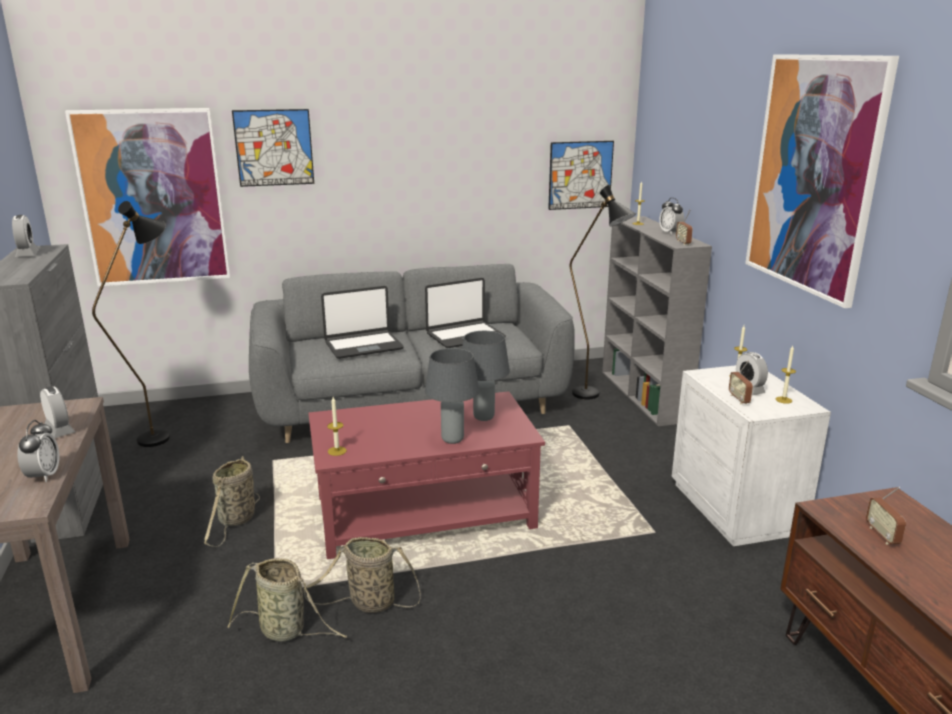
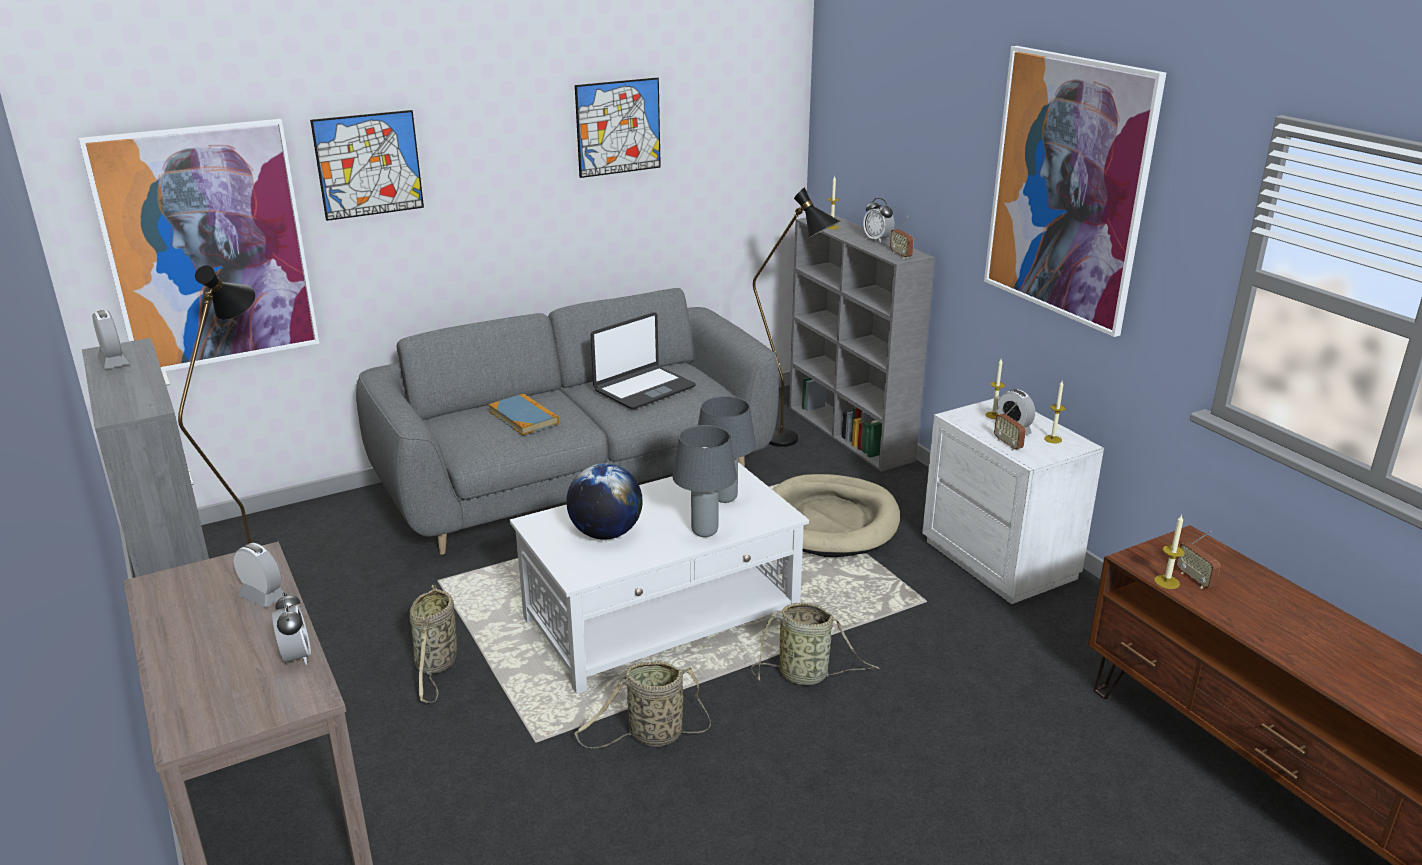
camera: 15 degrees left, 5 degrees up
basket [228,558,347,642] -> basket moved to [752,602,880,685]
red coffee table [308,391,545,559] -> white coffee table [510,462,809,694]
laptop [321,286,404,359] -> book [488,394,559,436]
candle [327,397,347,456] -> candle moved to [1154,515,1185,589]
picture [548,141,614,210] -> picture moved to [575,78,661,178]
none -> globe [566,463,643,540]
none -> beige dog bed [773,474,900,557]

